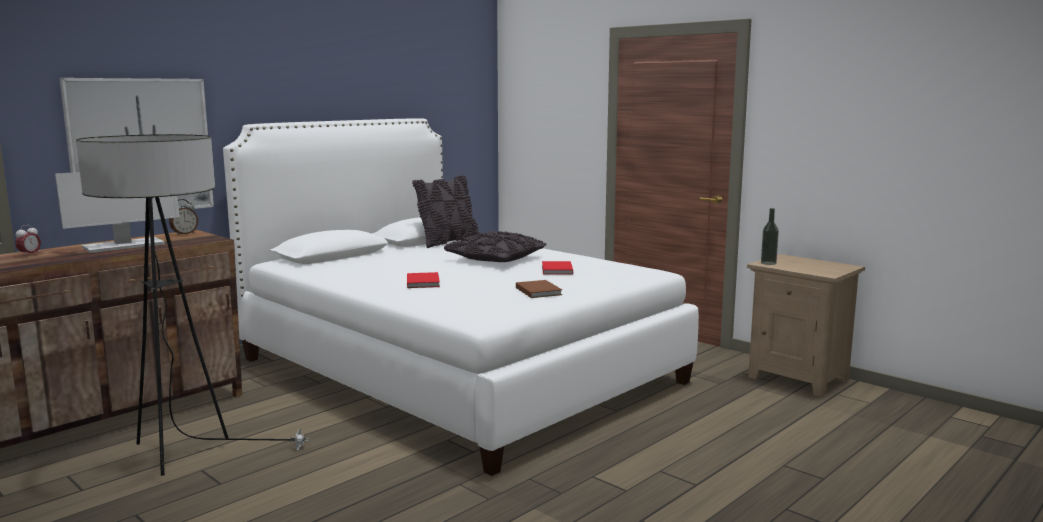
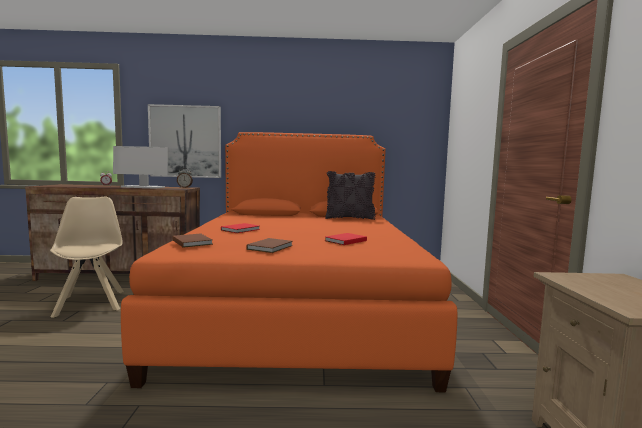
camera: 45 degrees right, 5 degrees down
floor lamp [76,134,310,476] -> beige chair [50,197,124,318]
white bed [223,118,699,476] -> orange bed [121,132,457,392]
black pillow [444,231,547,262] -> none
bottle [761,208,779,265] -> none
none -> brown book [173,233,213,248]

